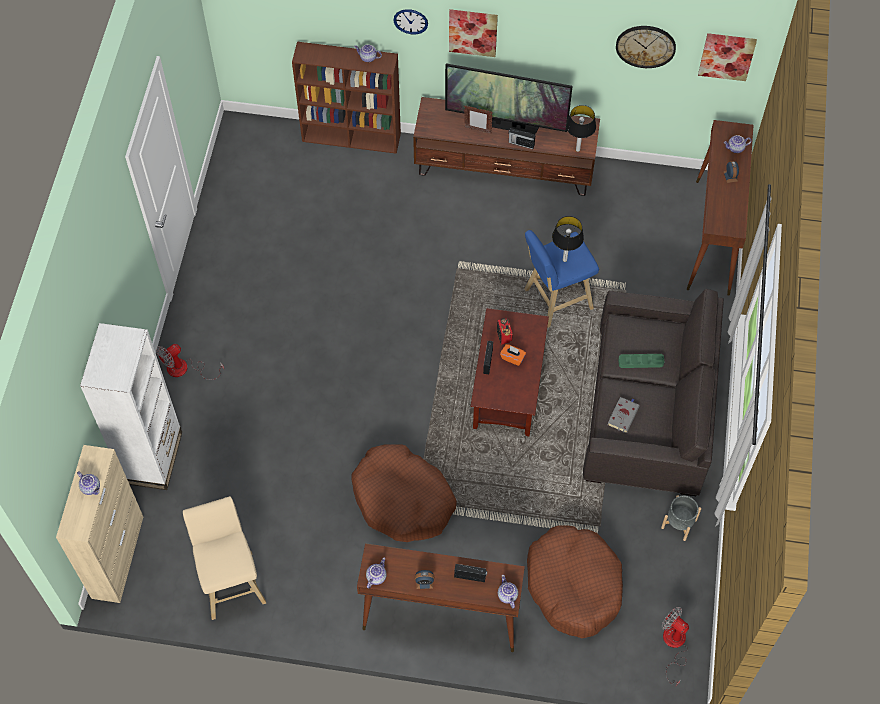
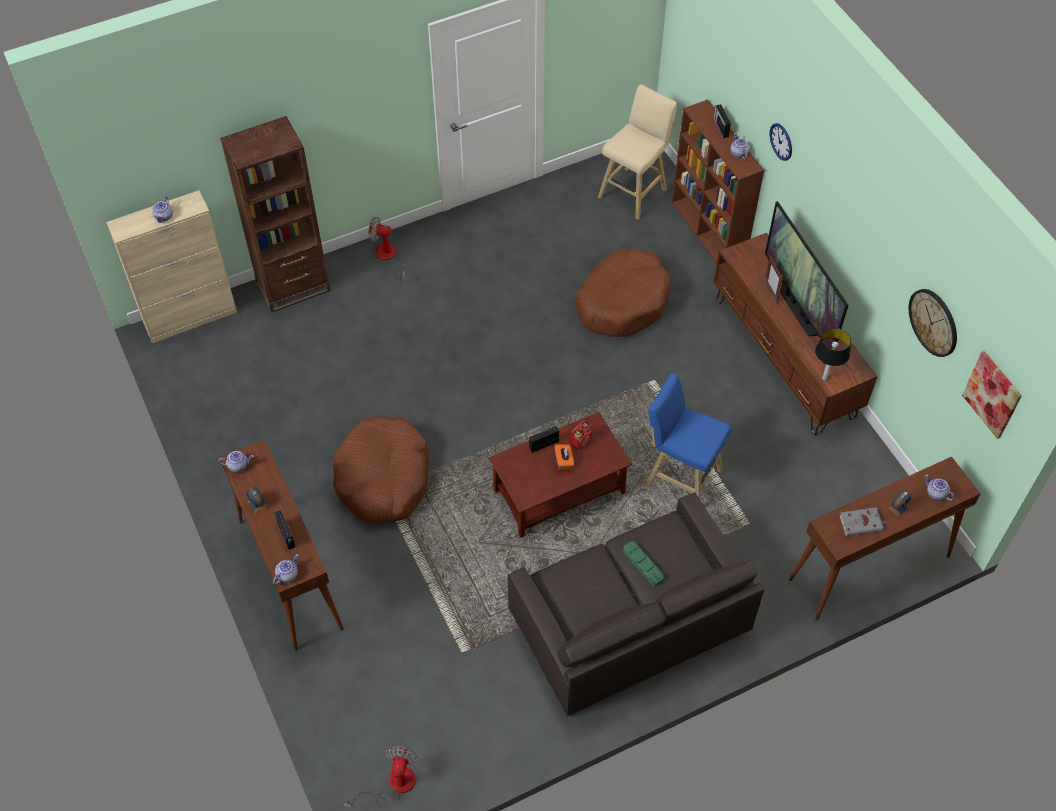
camera: 55 degrees right, 5 degrees down
white bookcase [80,323,182,490] -> brown bookcase [220,116,330,313]
beige stool [183,496,266,620] -> beige stool moved to [598,84,677,220]
picture [449,9,498,57] -> none
radio [508,128,535,149] -> radio moved to [714,104,731,138]
brown dog bed [527,525,623,638] -> brown dog bed moved to [575,248,671,337]
table lamp [552,216,584,262] -> none
grey book [608,397,640,433] -> grey book moved to [839,507,887,536]
grey planter [661,495,701,541] -> none

